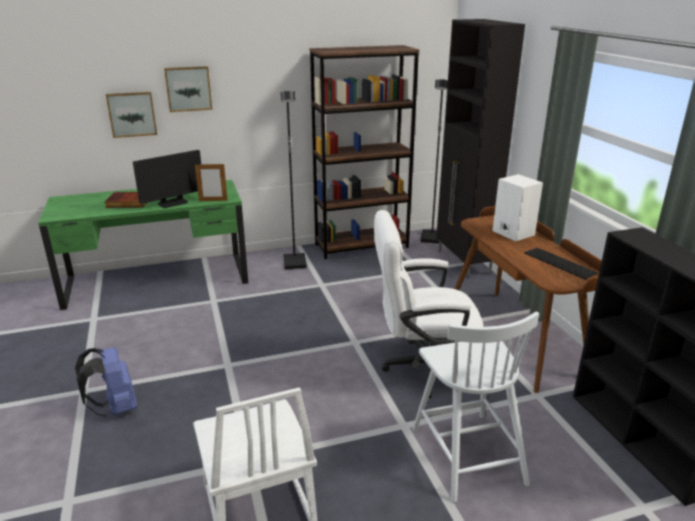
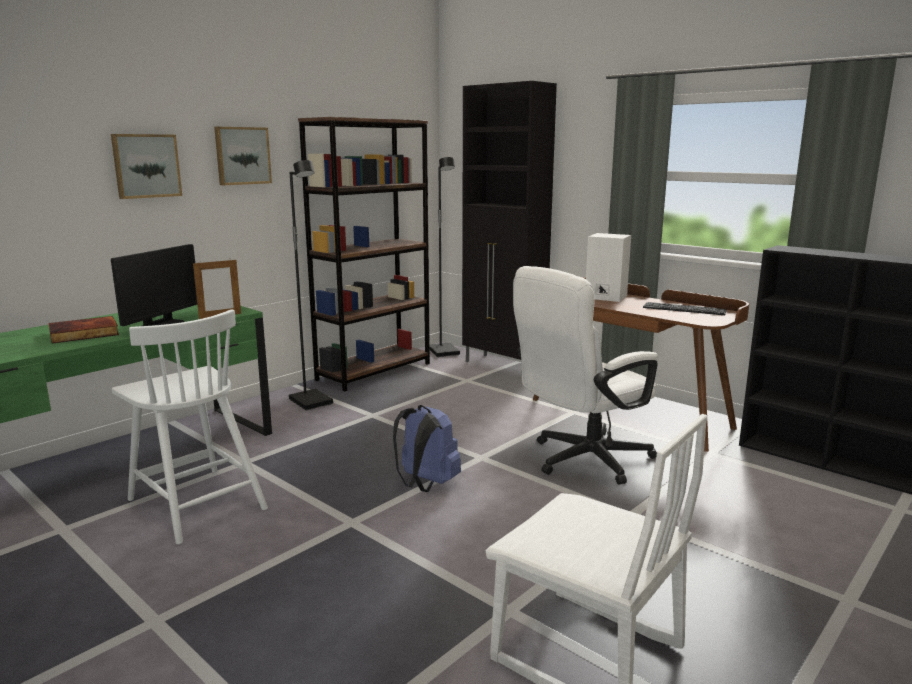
camera: 30 degrees left, 10 degrees down
blue backpack [75,347,137,416] -> blue backpack moved to [393,405,461,492]
picture [106,92,157,138] -> picture moved to [214,127,272,185]
white chair [413,312,539,503] -> white chair moved to [112,309,268,545]

